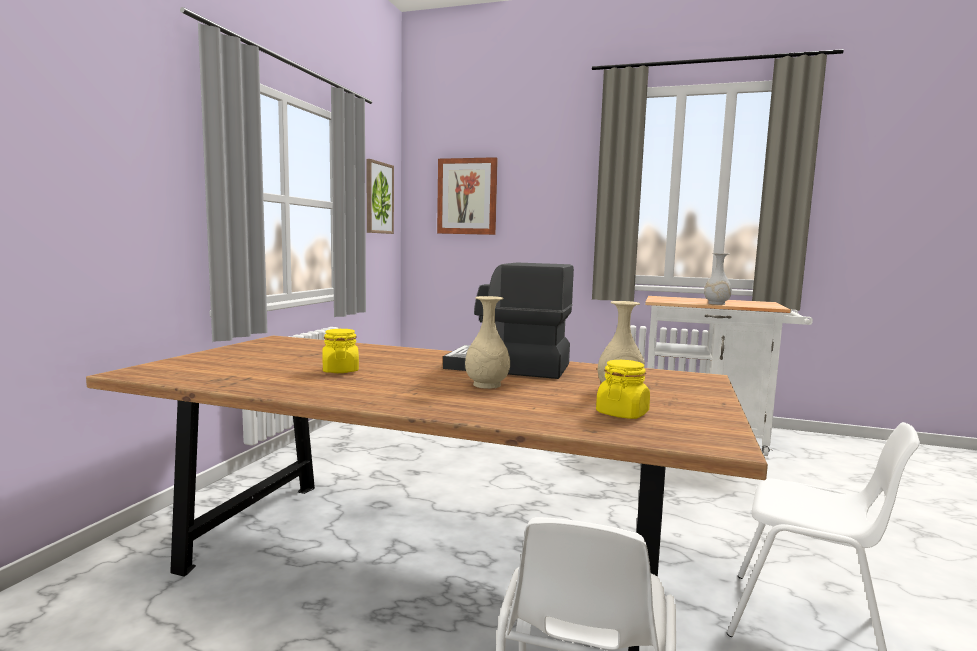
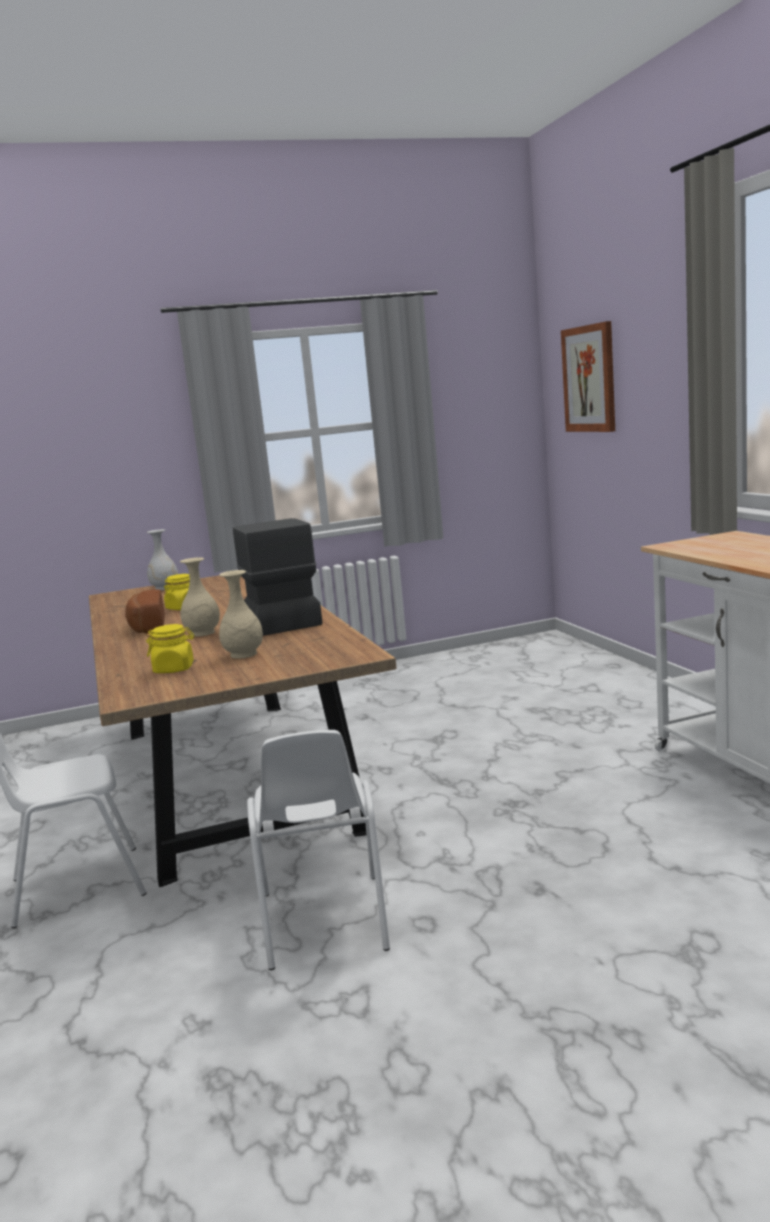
camera: 55 degrees right, 5 degrees up
picture [366,159,394,234] -> none
white vase [704,253,732,305] -> white vase moved to [147,529,178,590]
none -> bread [125,589,165,634]

